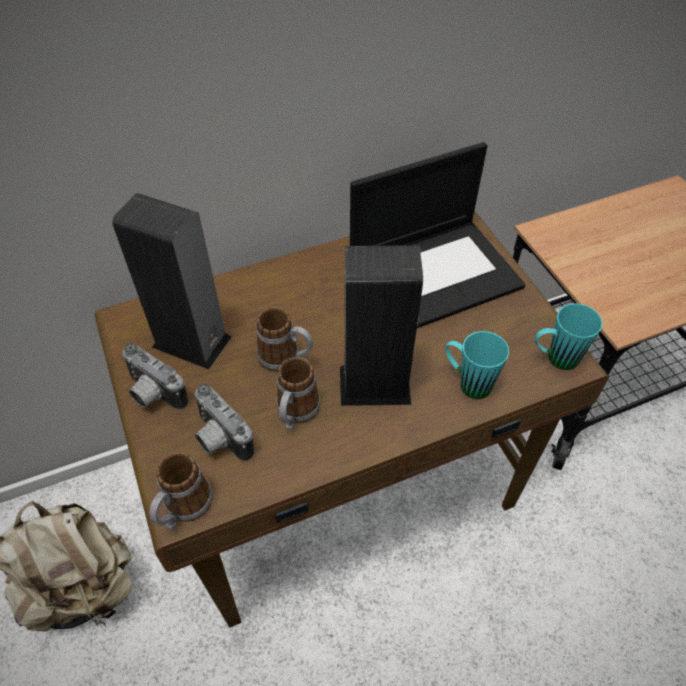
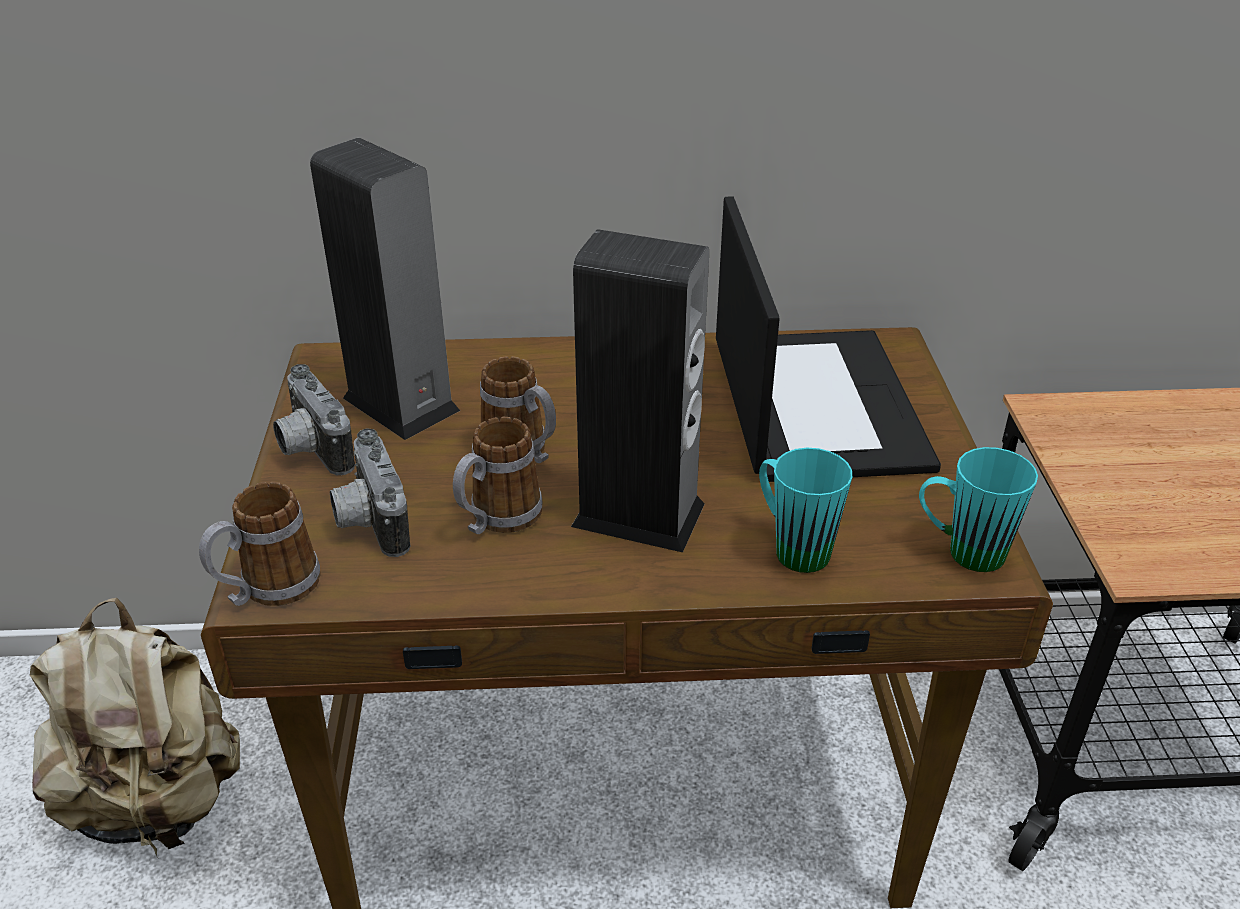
camera: 20 degrees right, 15 degrees down
laptop [350,142,525,328] -> laptop turned 90 degrees counterclockwise [716,196,941,482]

